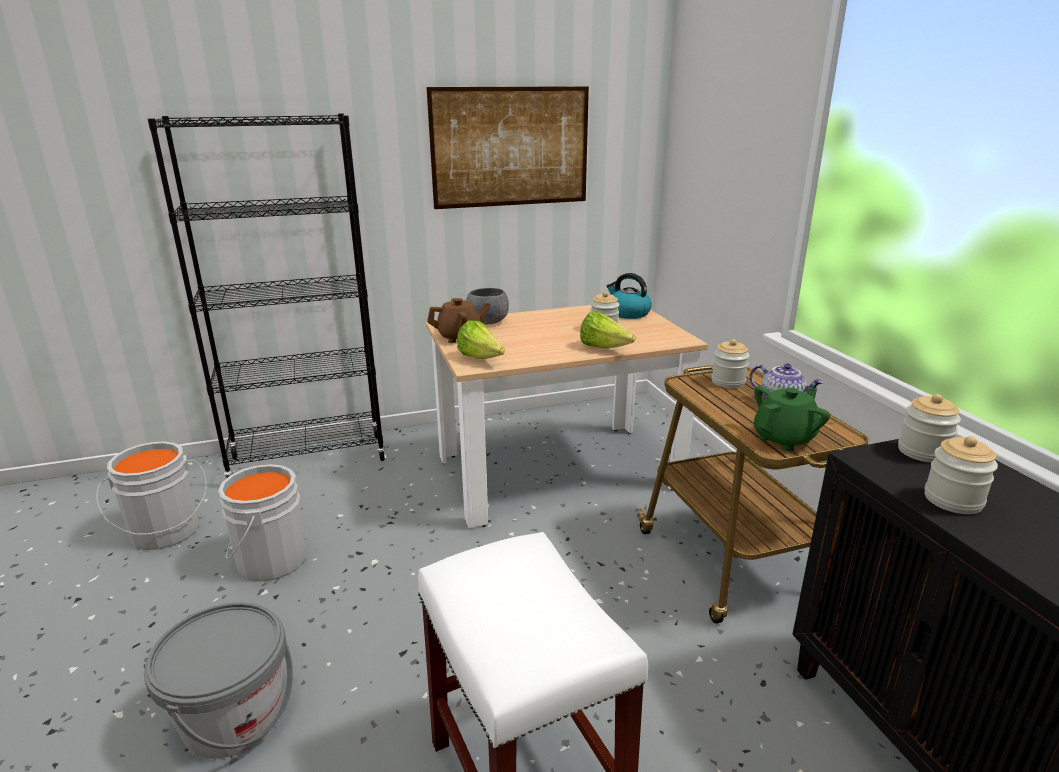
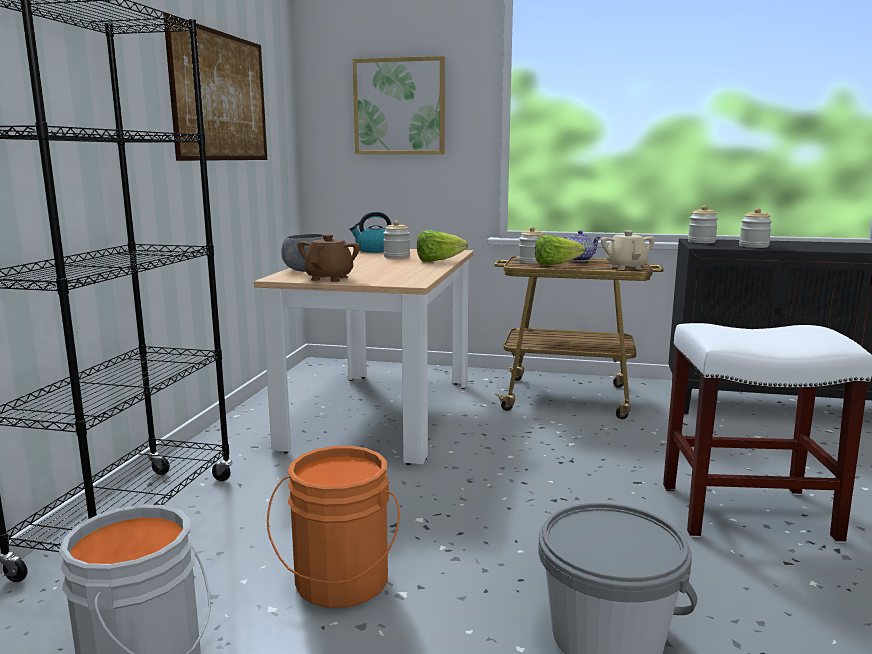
camera: 60 degrees left, 10 degrees down
grey bucket [218,464,307,581] -> orange bucket [267,446,400,608]
lettuce [457,321,505,359] -> lettuce moved to [535,234,585,266]
green teapot [754,386,830,451] -> beige teapot [601,230,655,270]
none -> picture [353,56,445,154]

